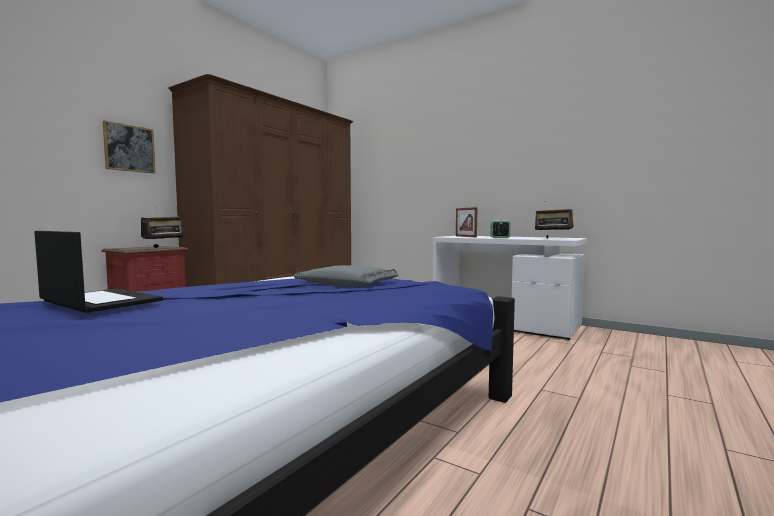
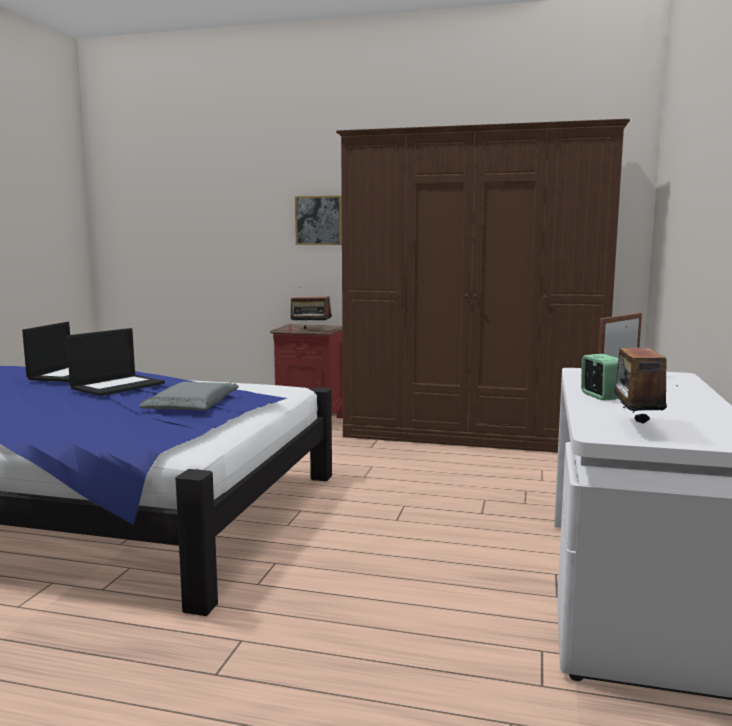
camera: 70 degrees right, 5 degrees up
none -> laptop [66,328,165,396]

